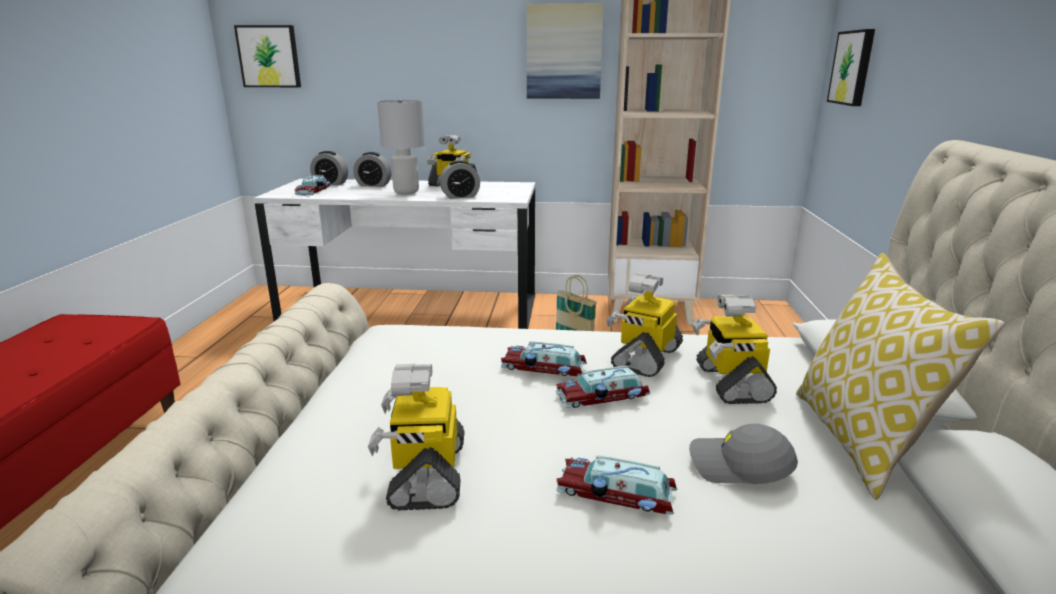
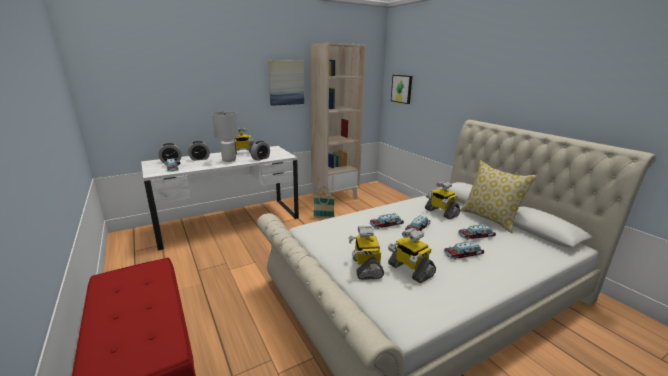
camera: 35 degrees left, 0 degrees up
picture [234,25,301,87] -> none
toy robot [606,273,683,377] -> toy robot moved to [348,226,384,280]
grey cap [689,424,798,484] -> toy car [458,224,496,239]

